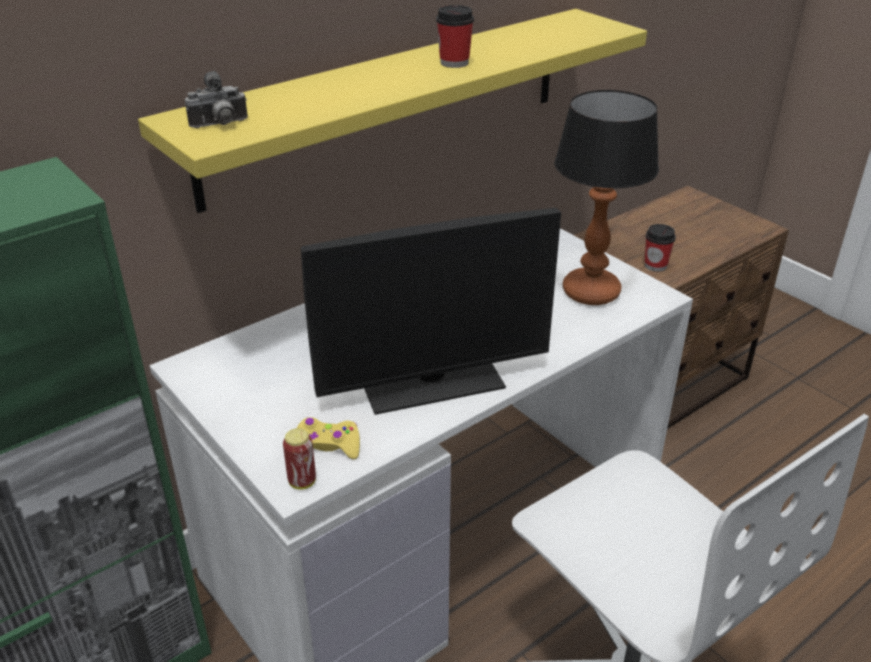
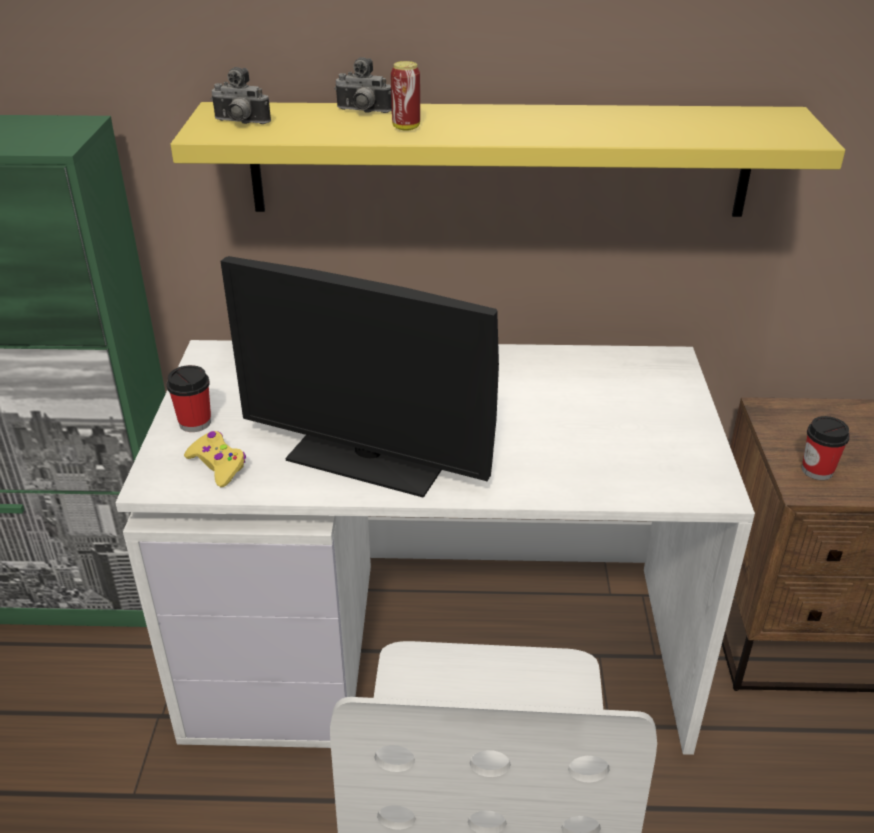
camera: 40 degrees right, 0 degrees up
can [283,428,316,490] -> can moved to [391,61,420,131]
cup [436,5,474,68] -> cup moved to [167,365,211,432]
table lamp [554,90,659,305] -> none
none -> camera [334,57,392,113]

